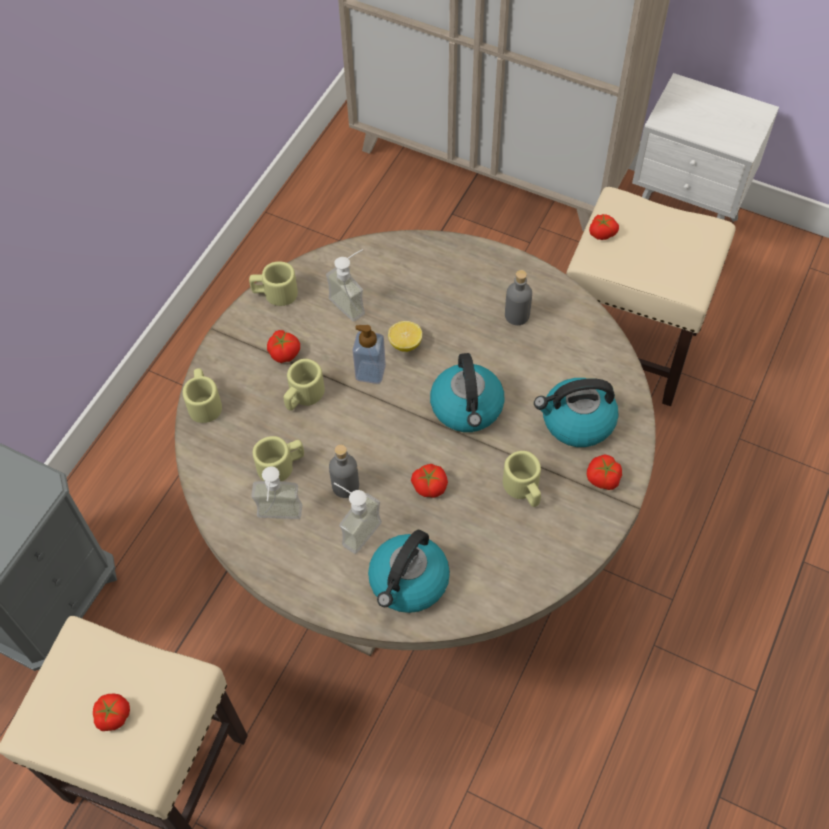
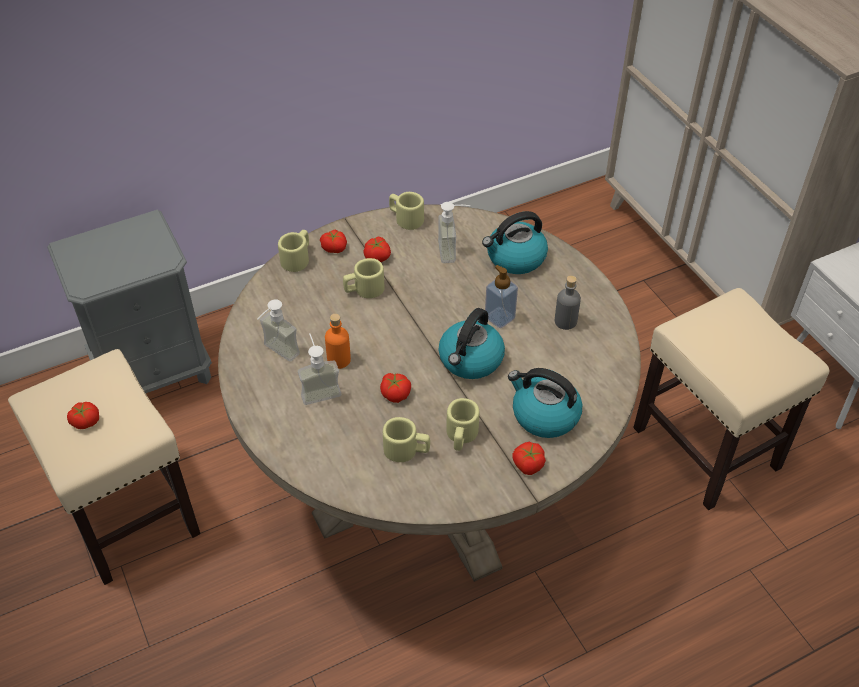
camera: 35 degrees right, 10 degrees down
beige mug [253,436,304,481] -> beige mug moved to [383,417,430,462]
grey bottle [329,445,359,498] -> orange bottle [325,314,351,369]
soap dispenser [353,325,386,384] -> soap dispenser moved to [485,265,518,328]
kettle [368,530,450,613] -> kettle moved to [482,211,548,274]
lemon [388,321,422,352] -> none
tomato [589,214,619,240] -> tomato moved to [320,229,347,253]

